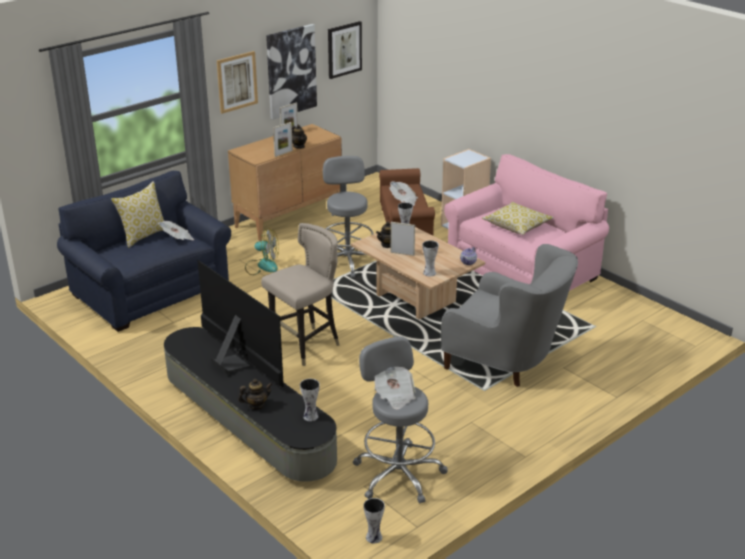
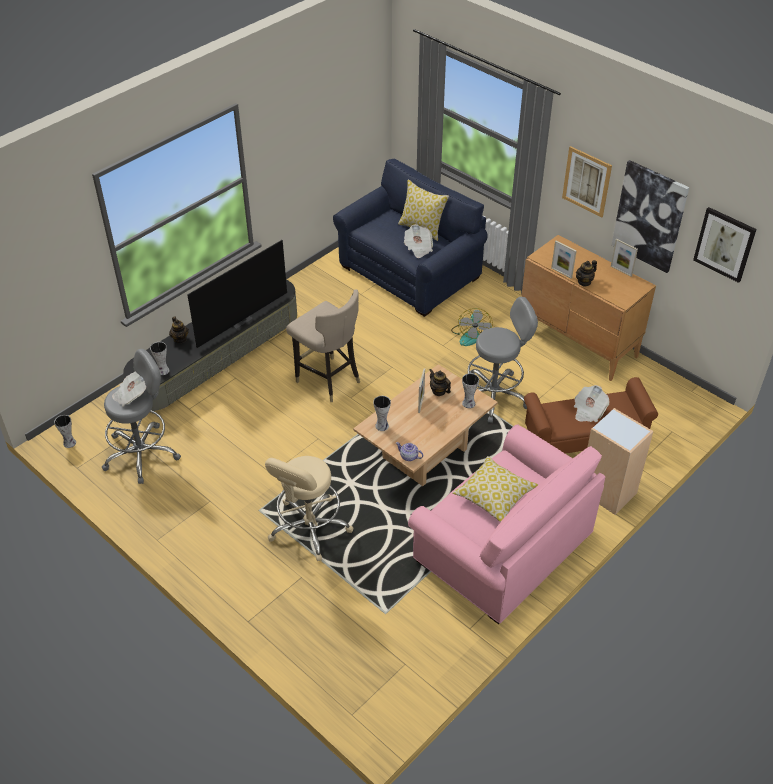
camera: 85 degrees right, 15 degrees up
grey armchair [441,244,578,387] -> beige stool [265,456,353,561]

